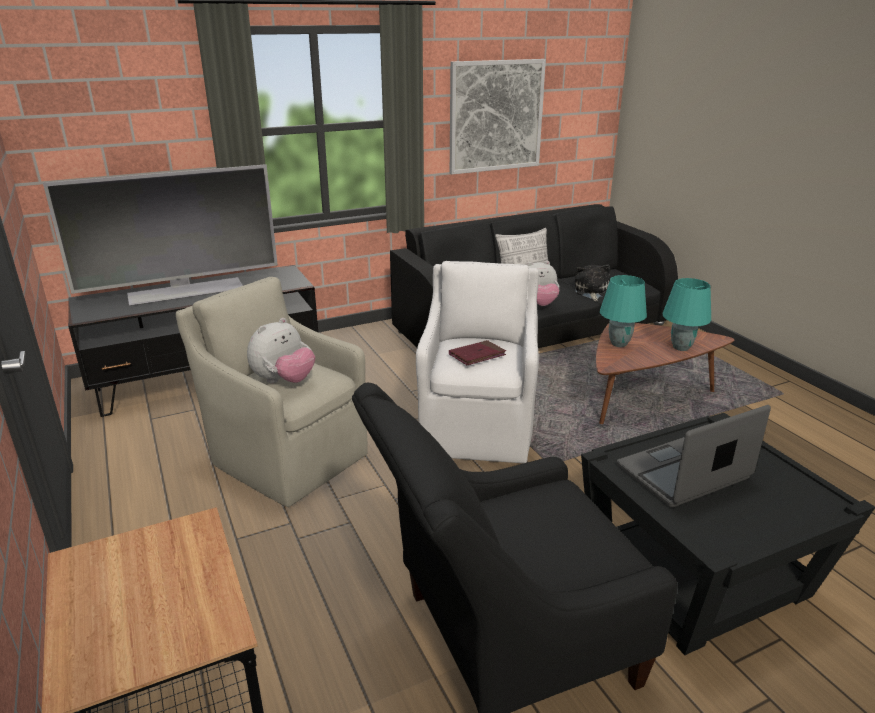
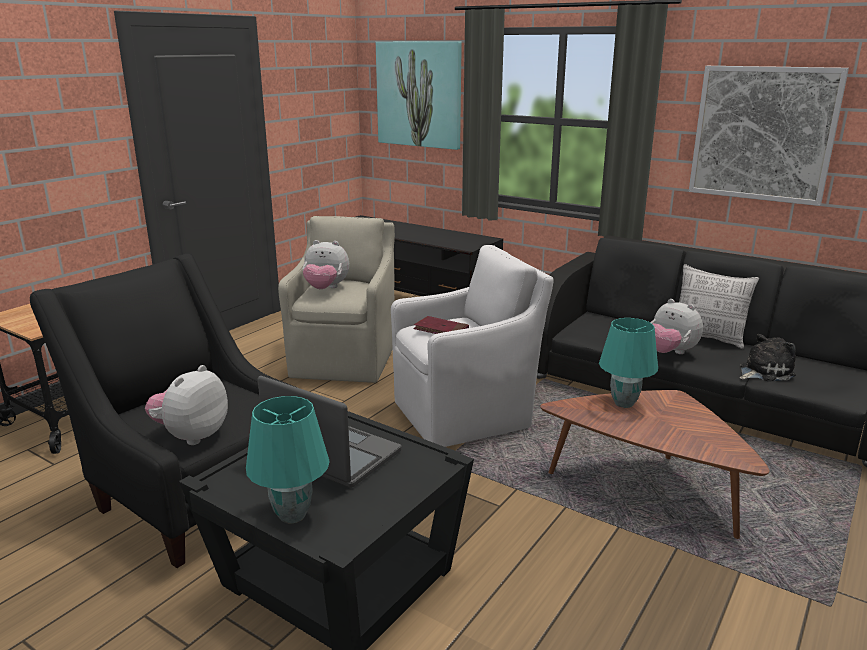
camera: 60 degrees right, 5 degrees down
television [43,164,278,306] -> none
turquoise table lamp [662,278,711,351] -> turquoise table lamp moved to [246,396,330,524]
none -> plush toy [145,365,228,445]
none -> picture [376,41,462,150]

